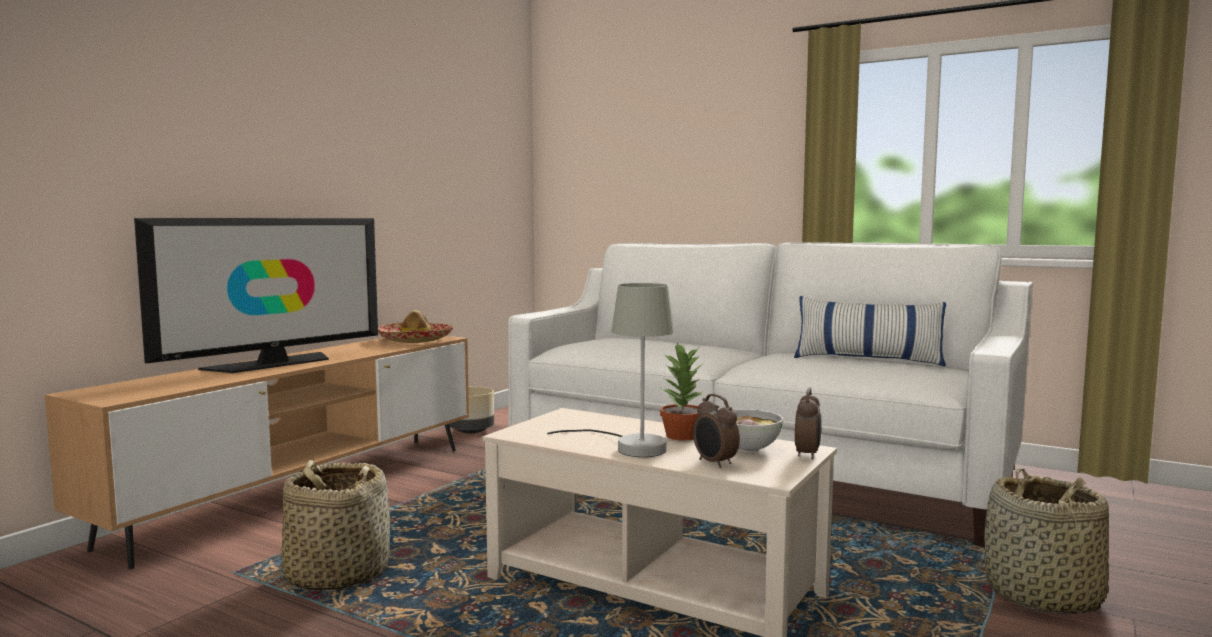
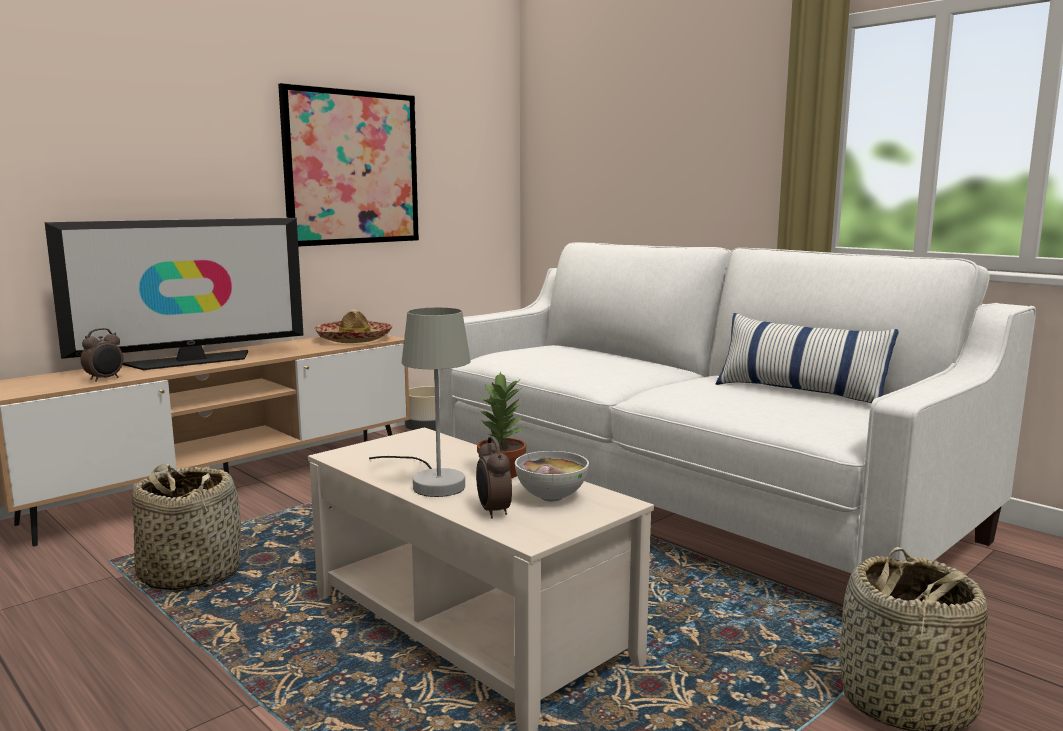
camera: 15 degrees right, 5 degrees up
alarm clock [795,388,822,459] -> alarm clock moved to [81,328,123,382]
none -> picture [278,83,419,247]

